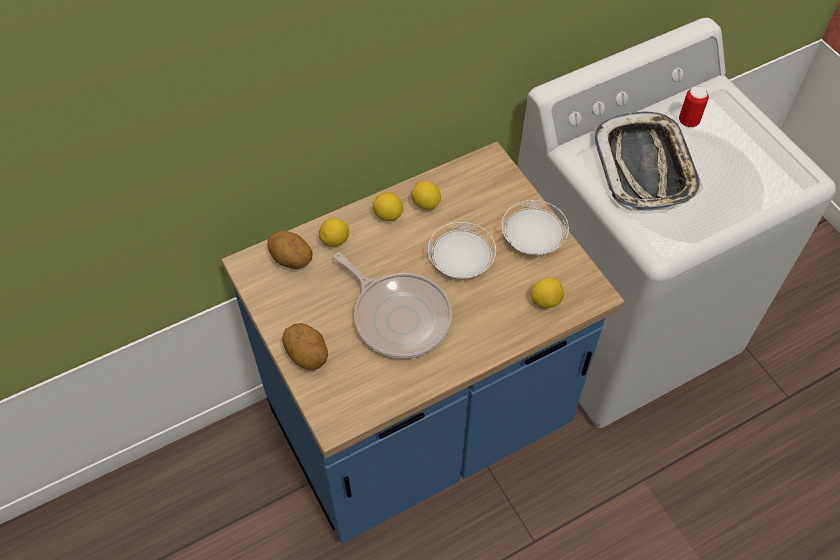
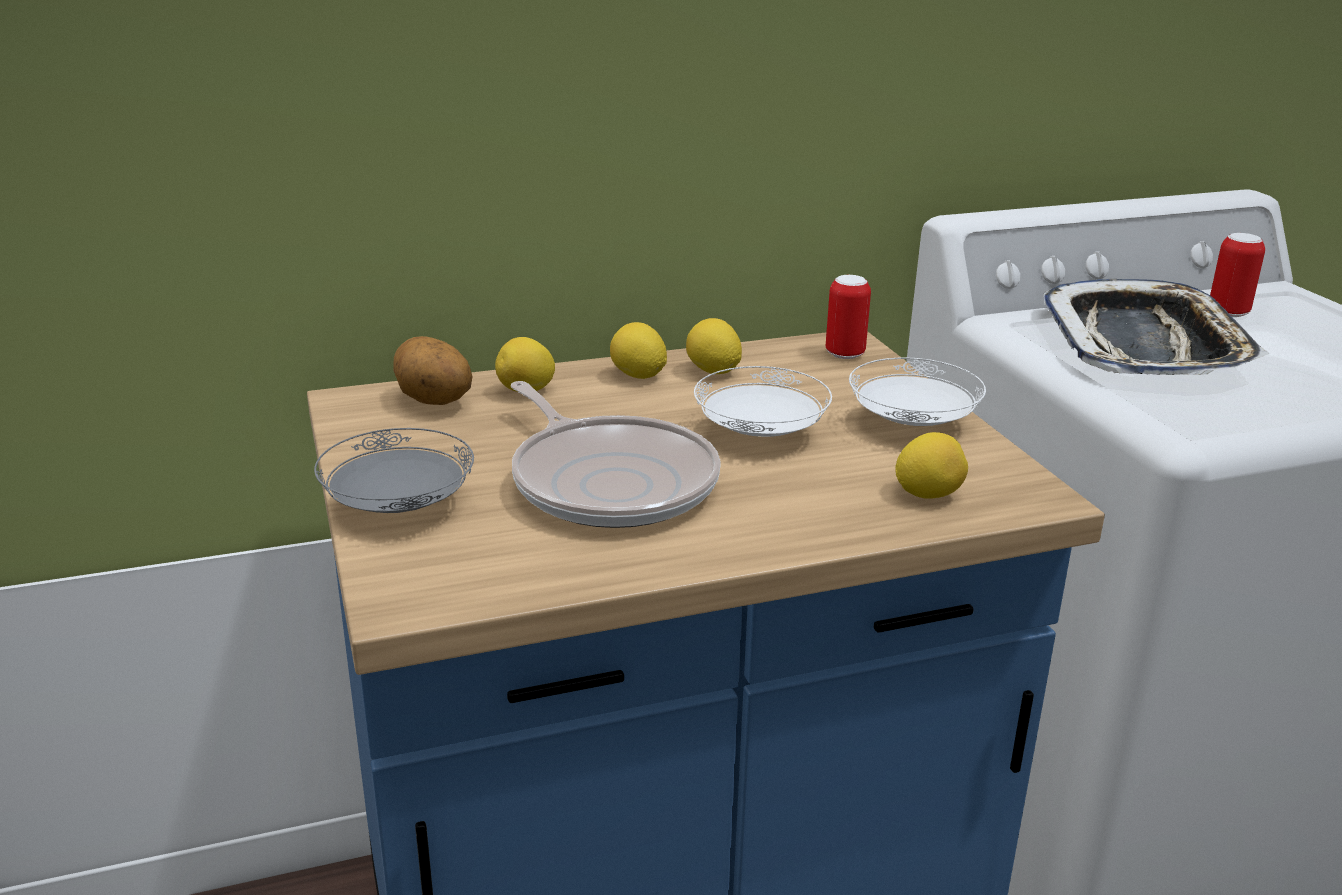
camera: 10 degrees right, 30 degrees down
potato [282,323,328,370] -> grey plate [314,428,474,513]
none -> can [826,275,871,359]

